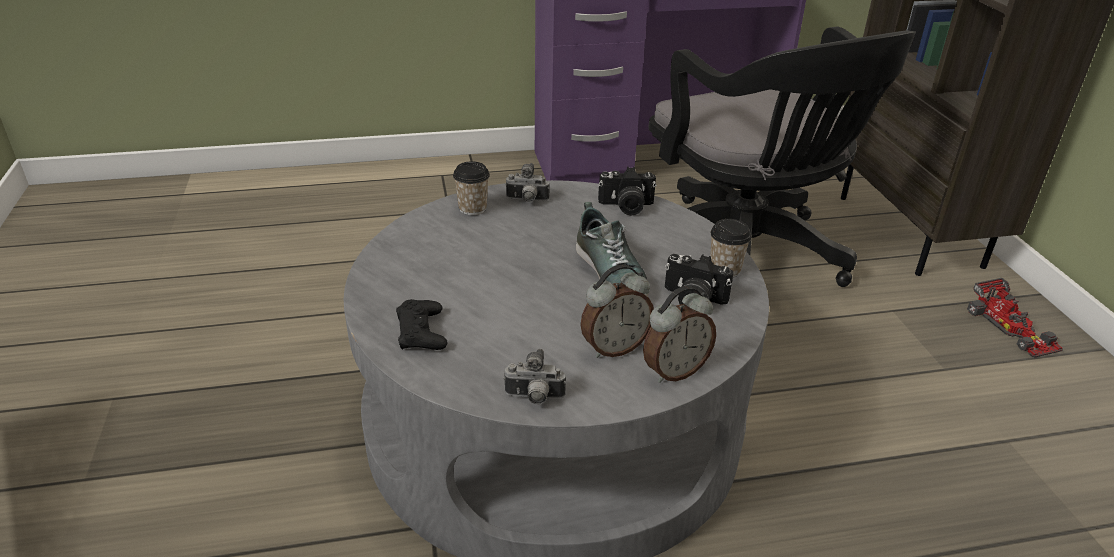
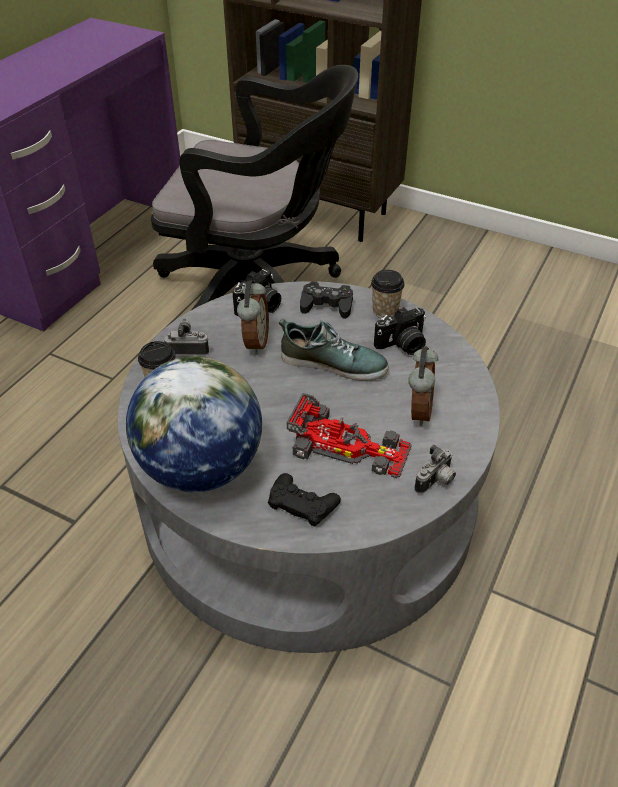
camera: 50 degrees left, 10 degrees up
camera [505,163,550,202] -> camera turned 135 degrees counterclockwise [164,318,209,356]
alarm clock [643,286,716,383] -> alarm clock moved to [237,280,269,355]
toy car [967,278,1063,358] -> toy car moved to [287,393,412,478]
none -> globe [126,356,262,492]
none -> black game controller [300,281,353,319]

